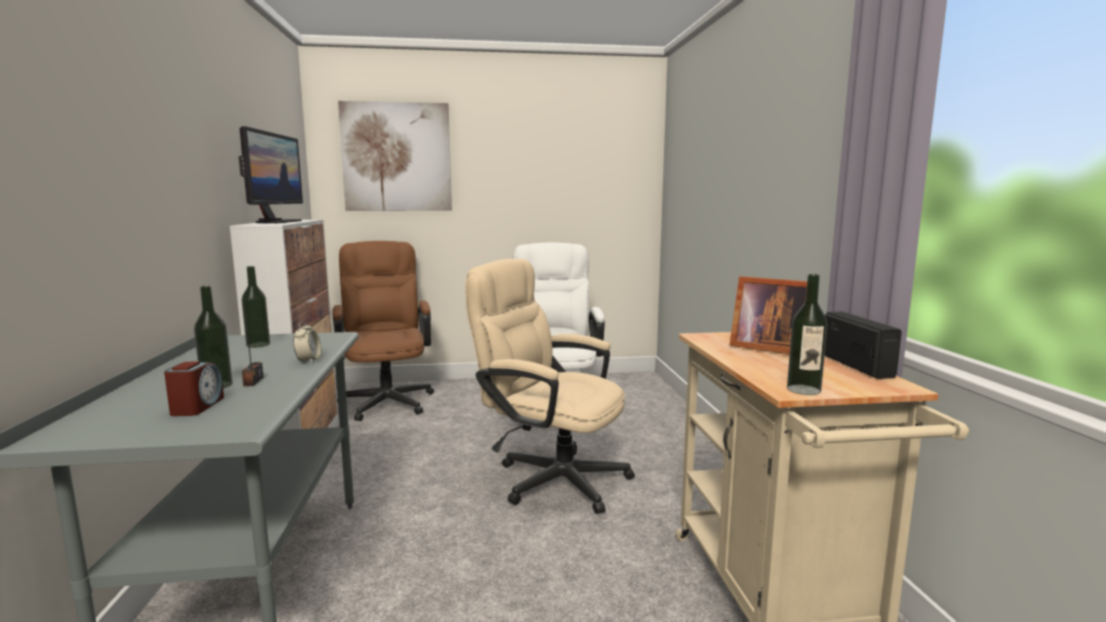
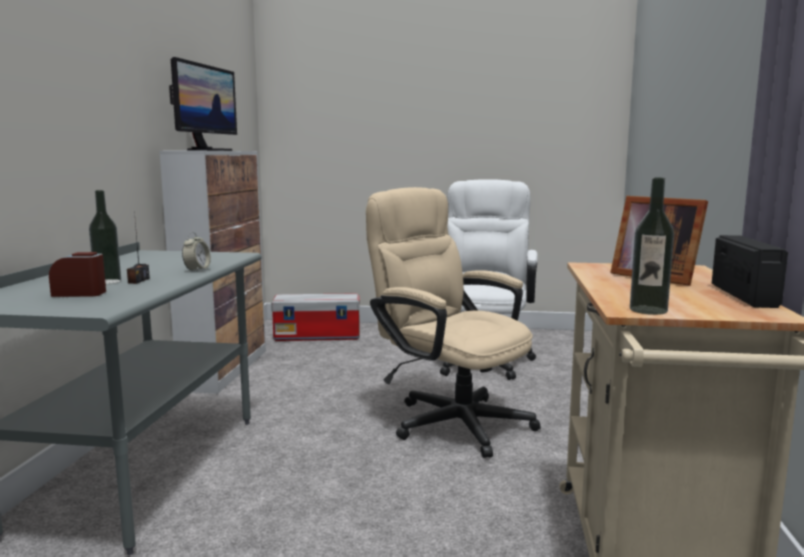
camera: 15 degrees right, 0 degrees up
alarm clock [164,362,224,416] -> alarm clock turned 105 degrees counterclockwise [49,252,106,297]
bottle [242,266,270,348] -> none
brown office chair [333,241,434,421] -> storage box [271,293,360,341]
picture [338,101,452,211] -> none

